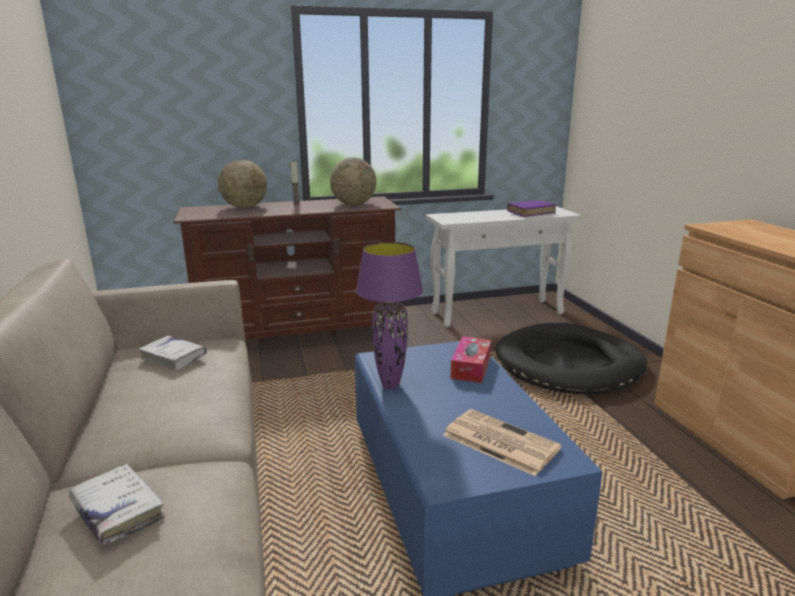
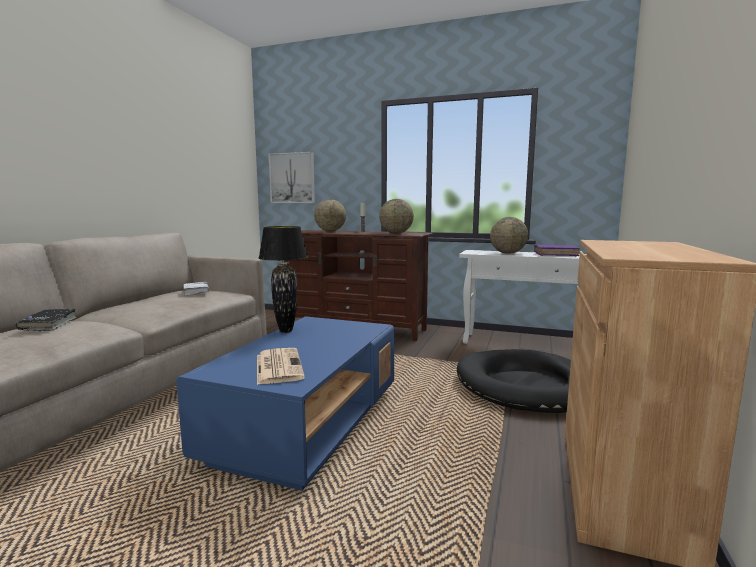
camera: 35 degrees right, 10 degrees down
white book [68,464,165,545] -> black book [15,309,77,331]
purple table lamp [355,242,423,389] -> black table lamp [258,226,307,333]
tissue box [450,336,491,383] -> none
none -> picture [269,152,315,203]
none -> globe [490,217,528,254]

